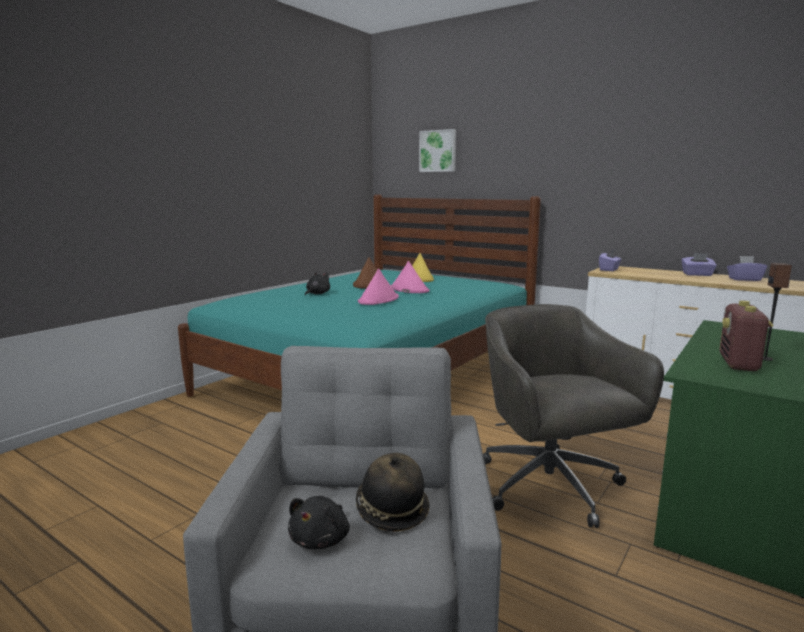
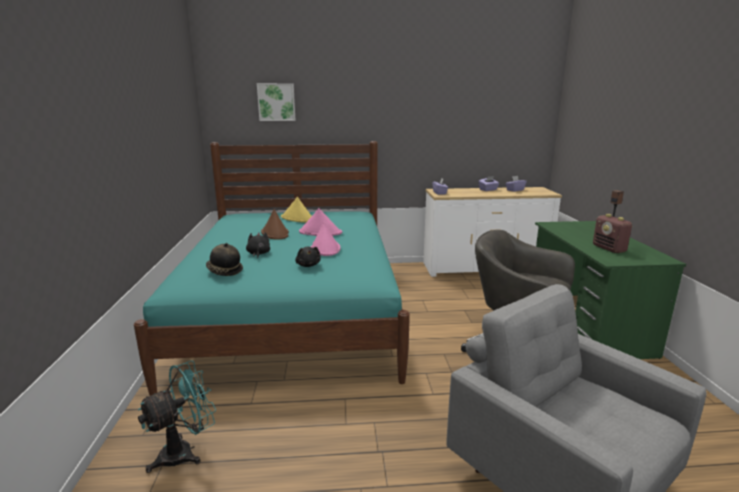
camera: 40 degrees left, 5 degrees up
black plush toy [288,496,350,549] -> black plush toy moved to [295,247,321,267]
hat [356,453,429,532] -> hat moved to [206,243,243,276]
none -> turquoise fan [138,360,216,473]

